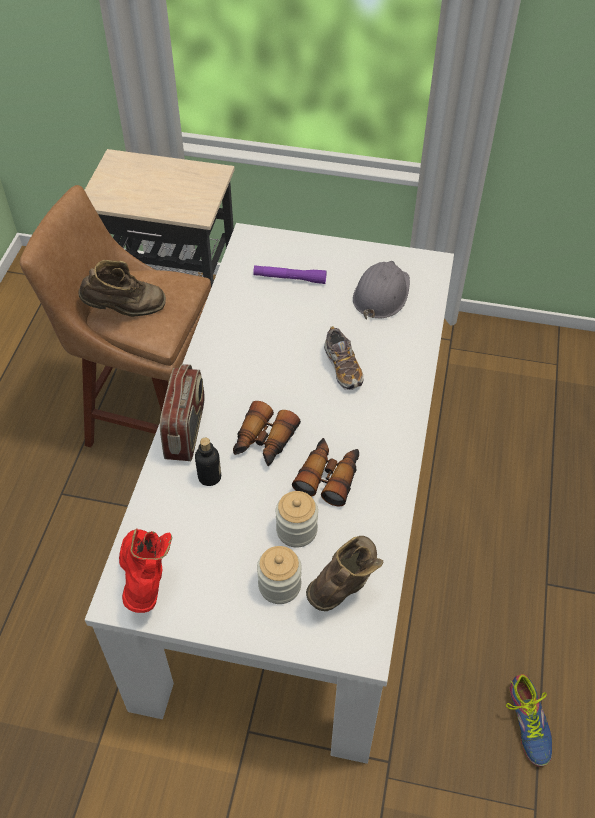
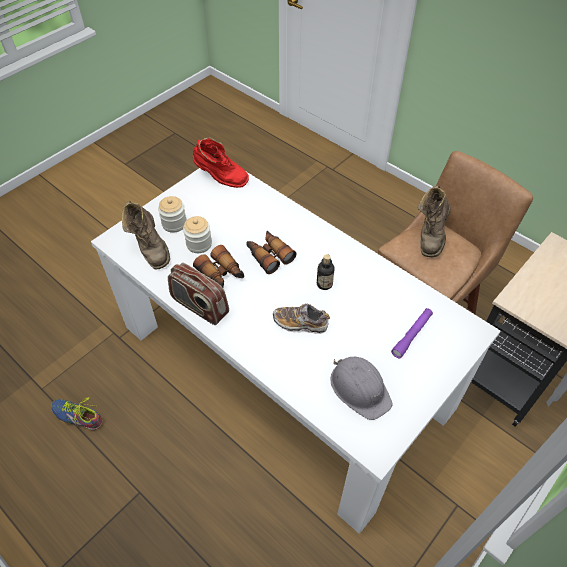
camera: 120 degrees right, 0 degrees up
radio [160,364,205,461] -> radio moved to [168,263,229,325]
bottle [195,438,221,486] -> bottle moved to [317,254,335,290]

